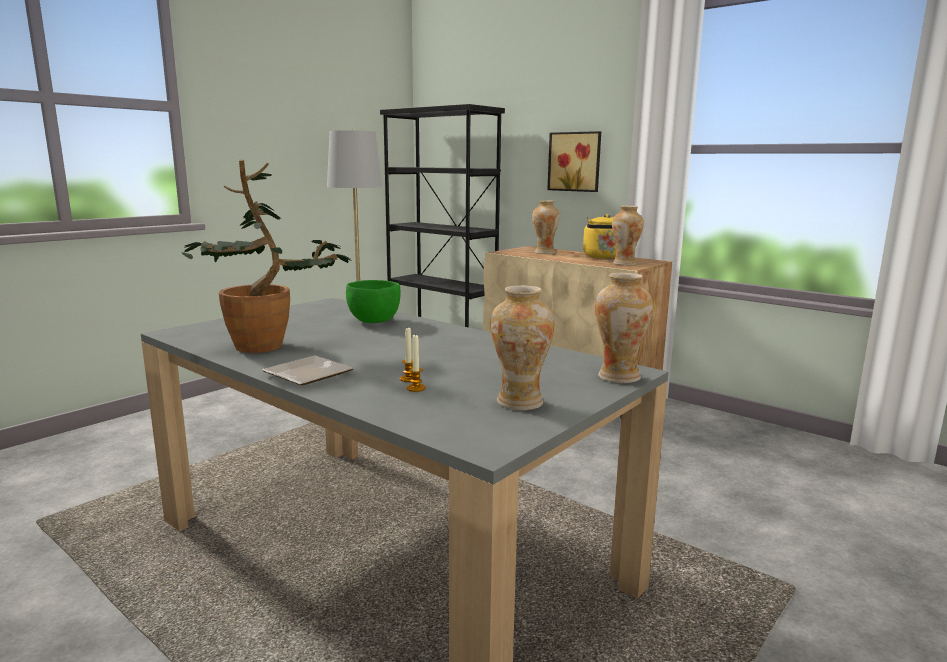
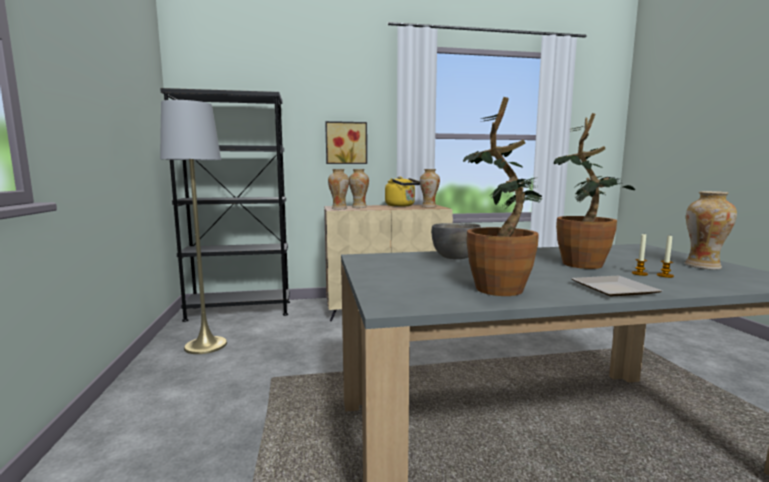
camera: 50 degrees left, 5 degrees down
green bowl [346,280,401,323] -> grey bowl [432,223,481,259]
vase [595,273,653,383] -> vase moved to [328,169,349,209]
none -> potted plant [554,113,635,269]

